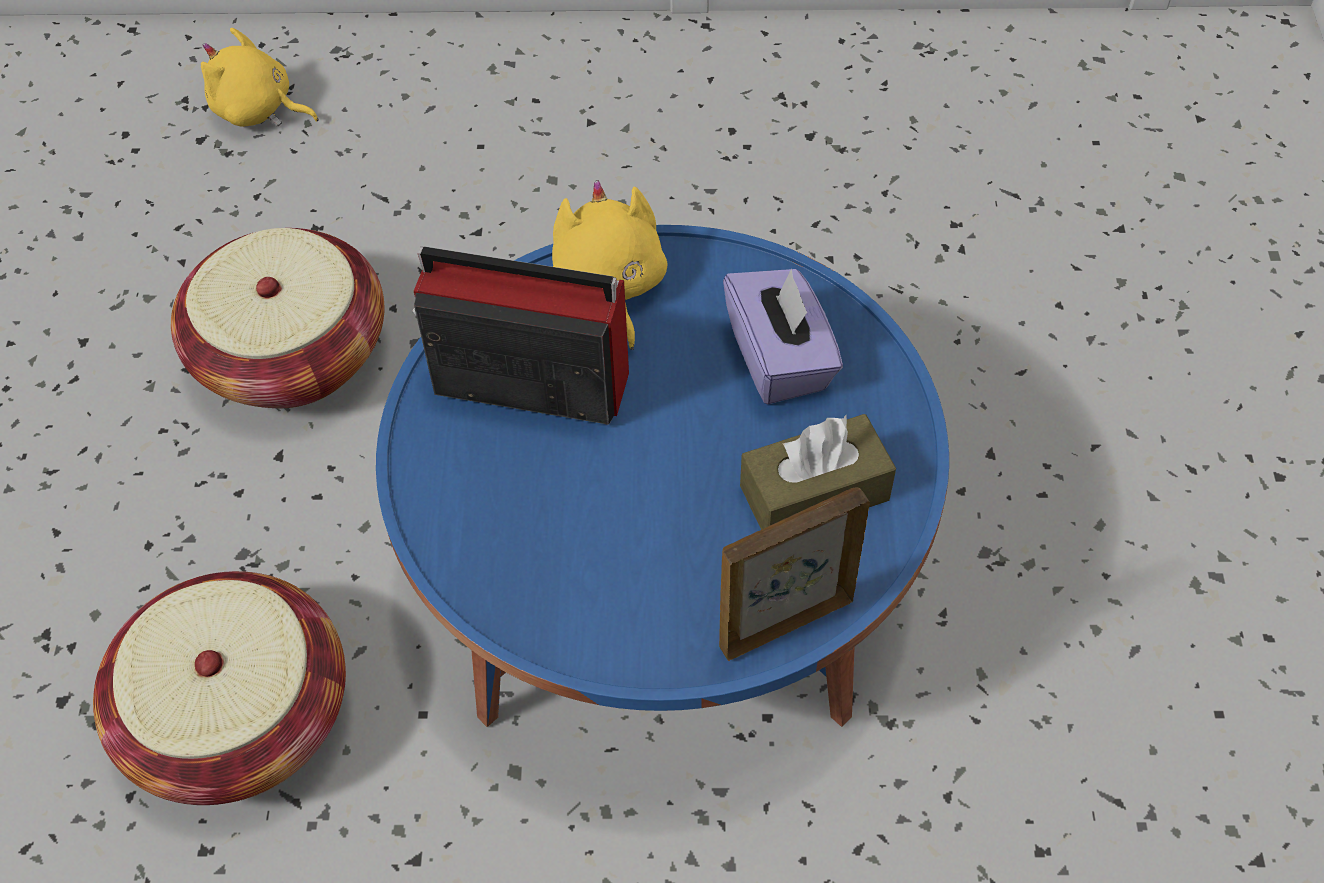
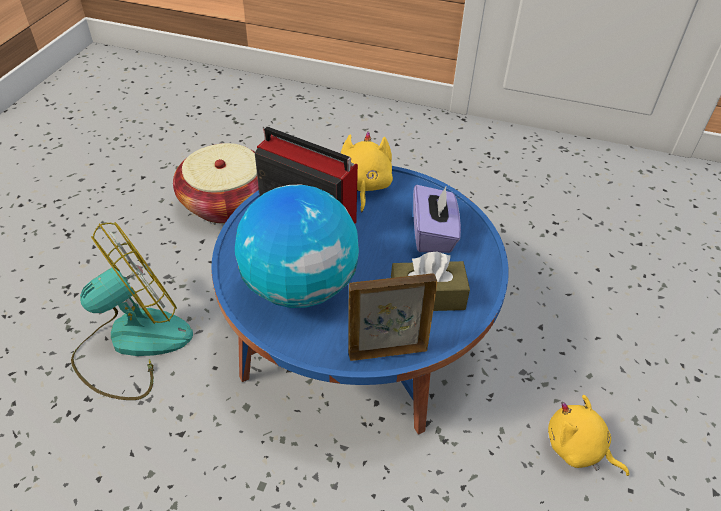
camera: 15 degrees right, 10 degrees down
basket [93,571,346,805] -> fan [71,222,193,400]
yellow plush toy [201,27,319,127] -> yellow plush toy moved to [548,395,629,476]
none -> globe [235,185,359,308]

